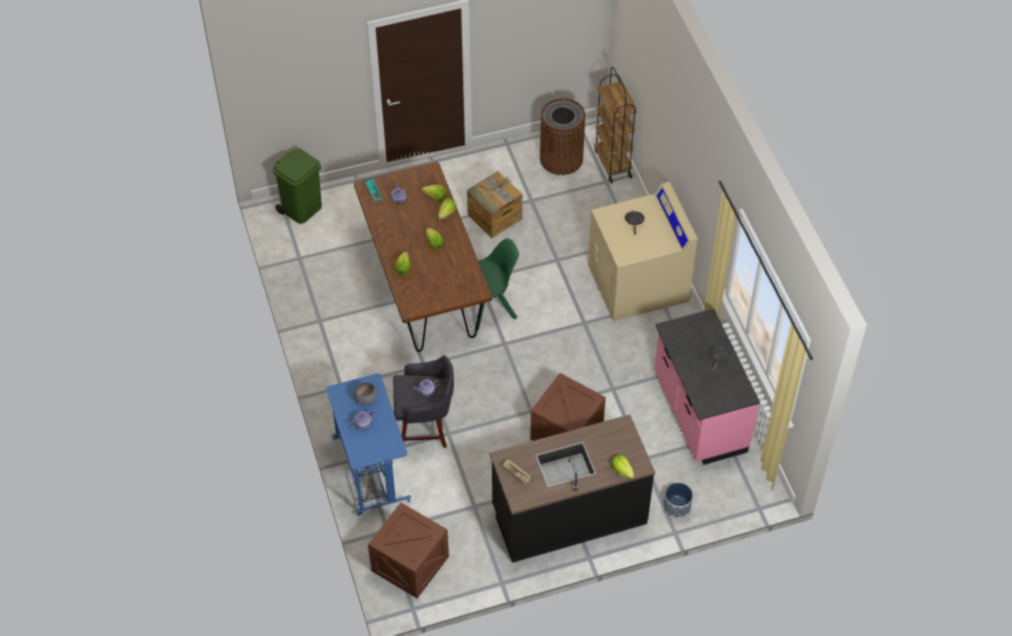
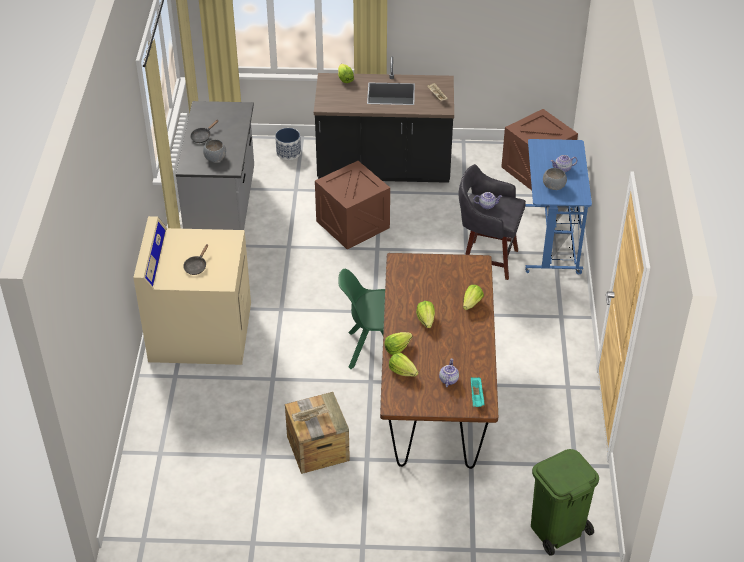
camera: 160 degrees left, 10 degrees down
brown trash can [540,98,586,175] -> none
brown cart [594,67,637,184] -> none
pink counter [654,309,760,465] -> grey counter [176,101,254,230]
none -> grey bowl [203,140,226,162]

